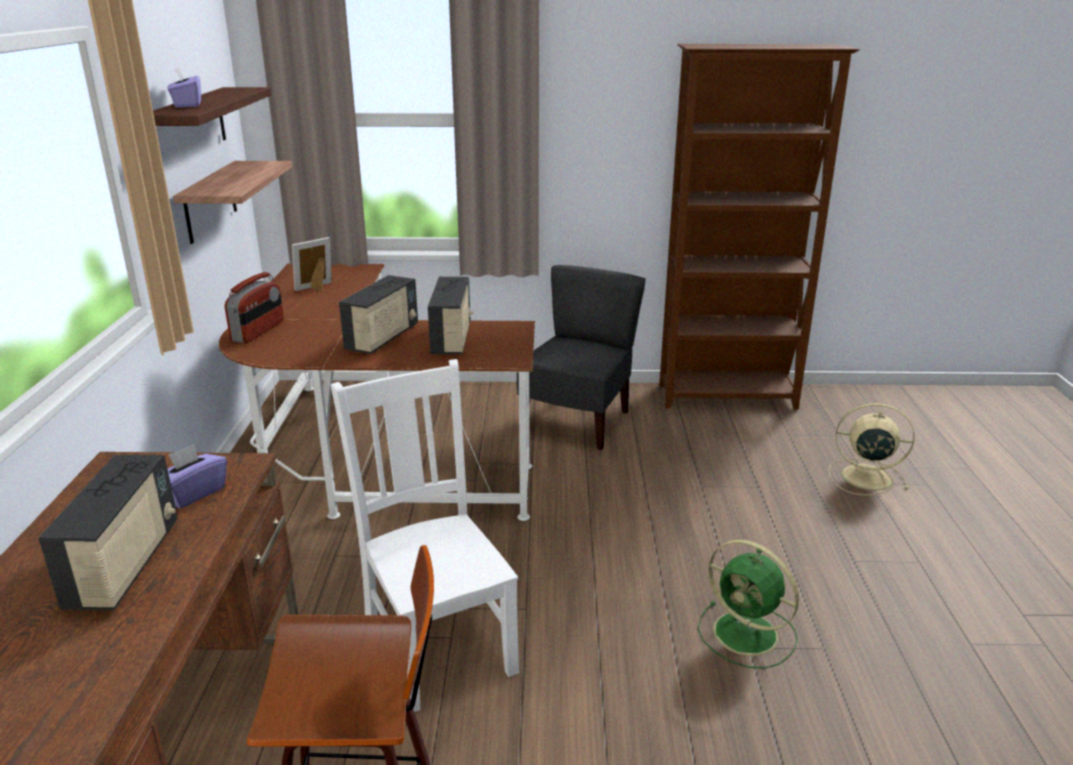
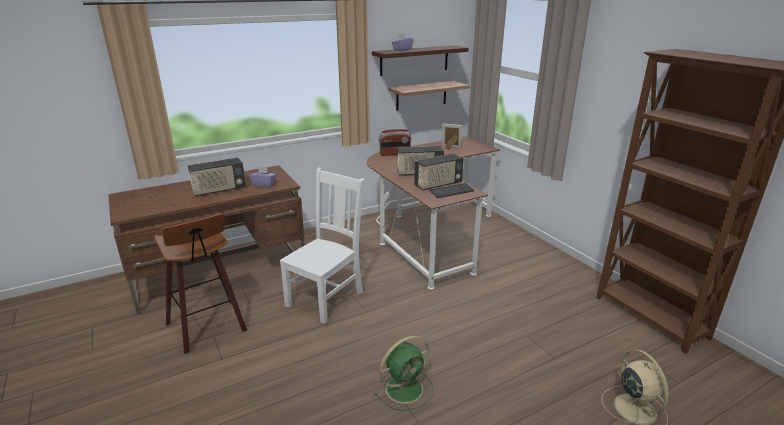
camera: 60 degrees right, 0 degrees up
grey chair [517,265,646,450] -> none
green fan [698,539,799,669] -> green fan turned 135 degrees counterclockwise [374,336,434,411]
none -> keyboard [430,183,474,198]

